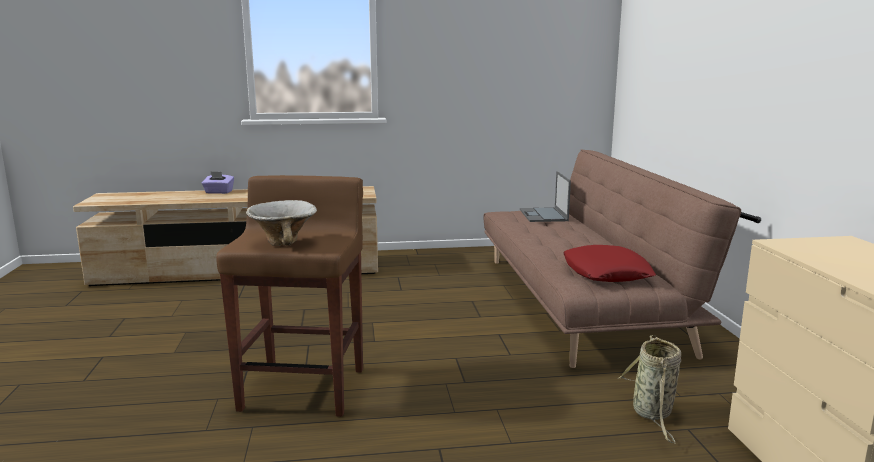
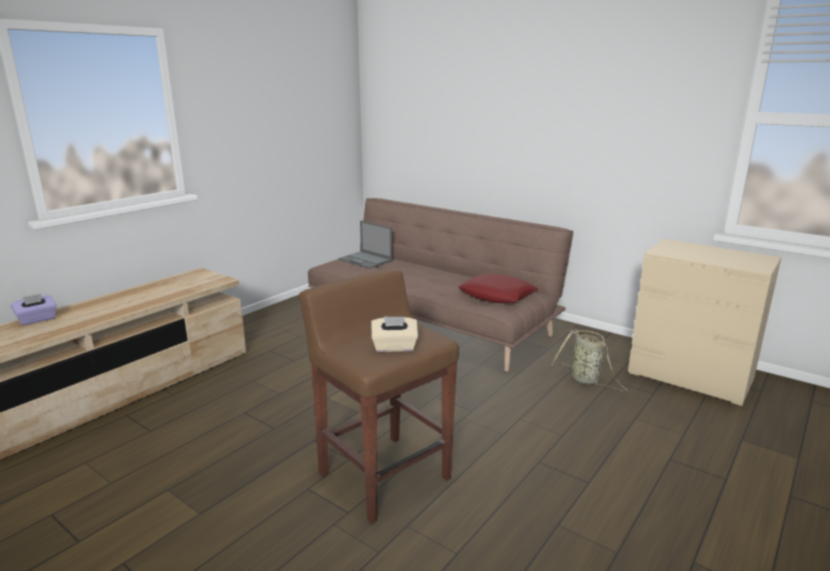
camera: 45 degrees left, 5 degrees up
bowl [246,200,317,246] -> beige tissue box [371,316,418,352]

